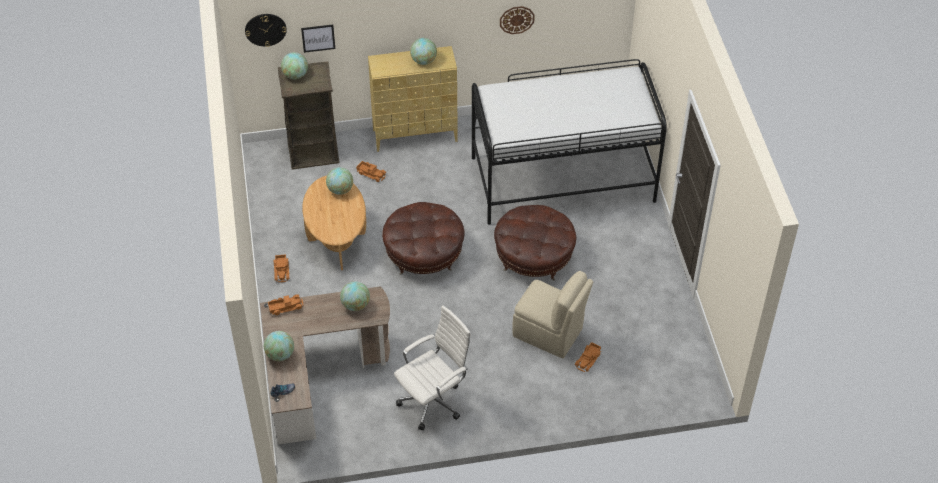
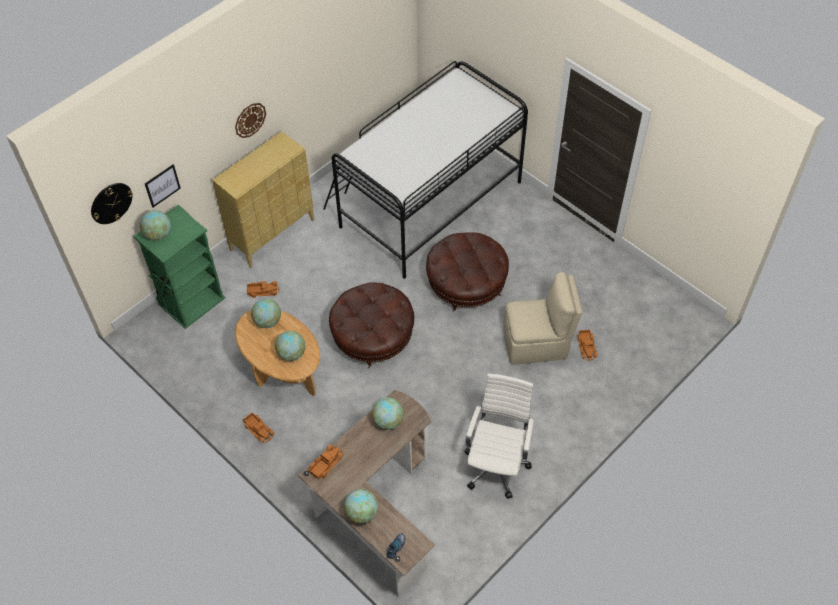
camera: 35 degrees left, 5 degrees up
brown bookcase [278,62,340,170] -> green bookcase [133,205,225,329]
globe [410,38,437,65] -> globe moved to [275,331,305,361]
wall clock [500,6,535,34] -> wall clock moved to [235,103,266,138]

